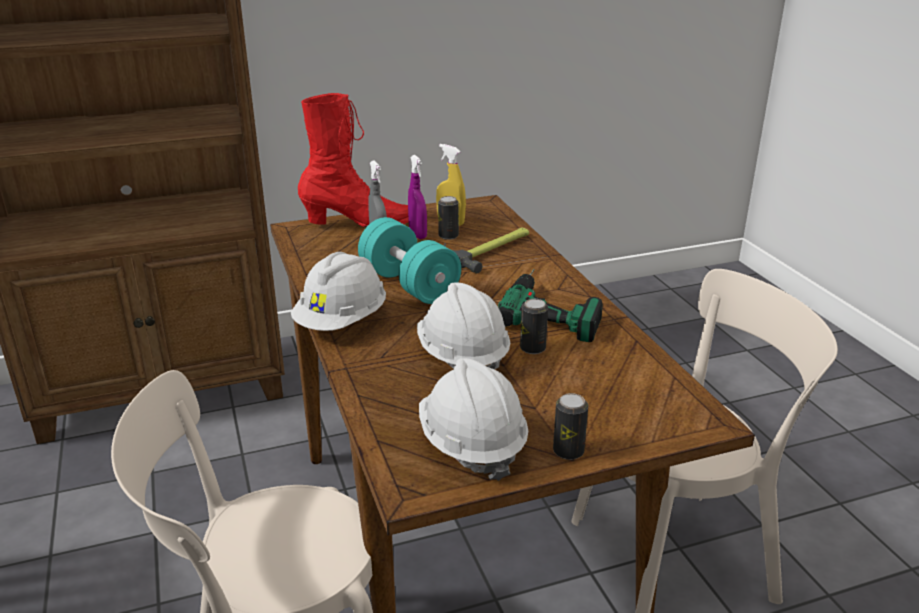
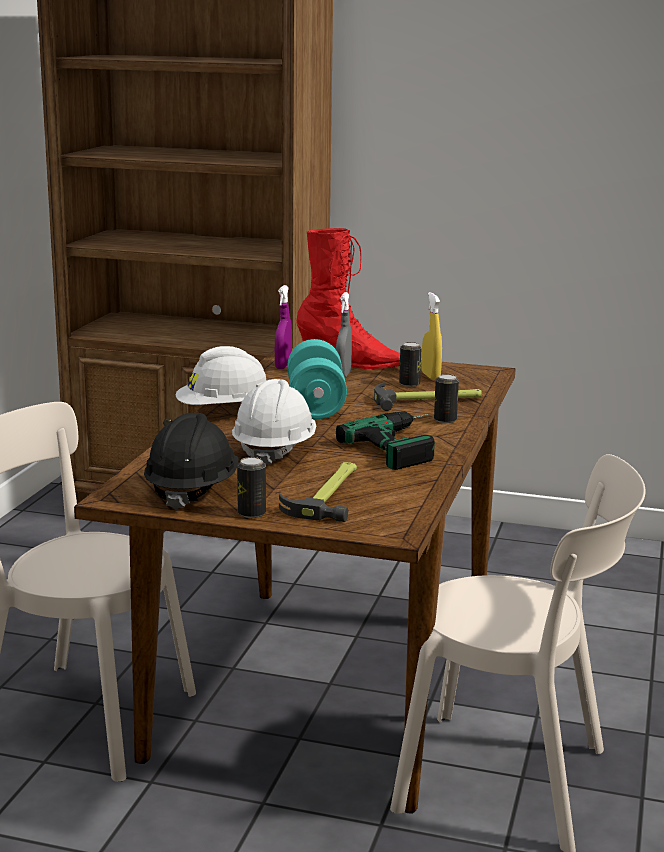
camera: 35 degrees right, 10 degrees down
purple spray bottle [408,155,427,239] -> purple spray bottle moved to [275,285,292,369]
white hard hat [419,358,528,481] -> black hard hat [144,413,239,511]
can [520,299,548,354] -> can moved to [434,374,459,423]
none -> hammer [279,462,357,522]

